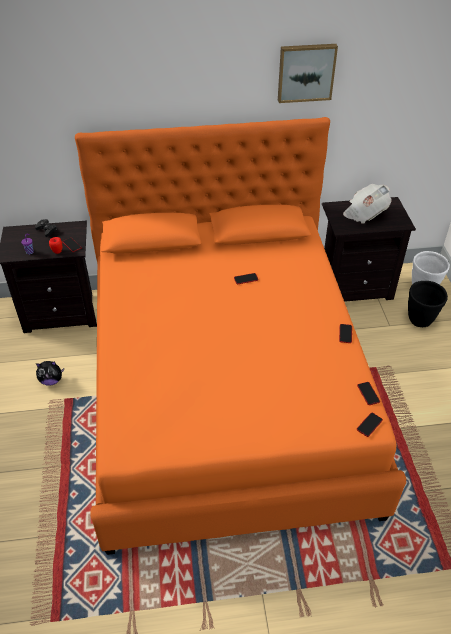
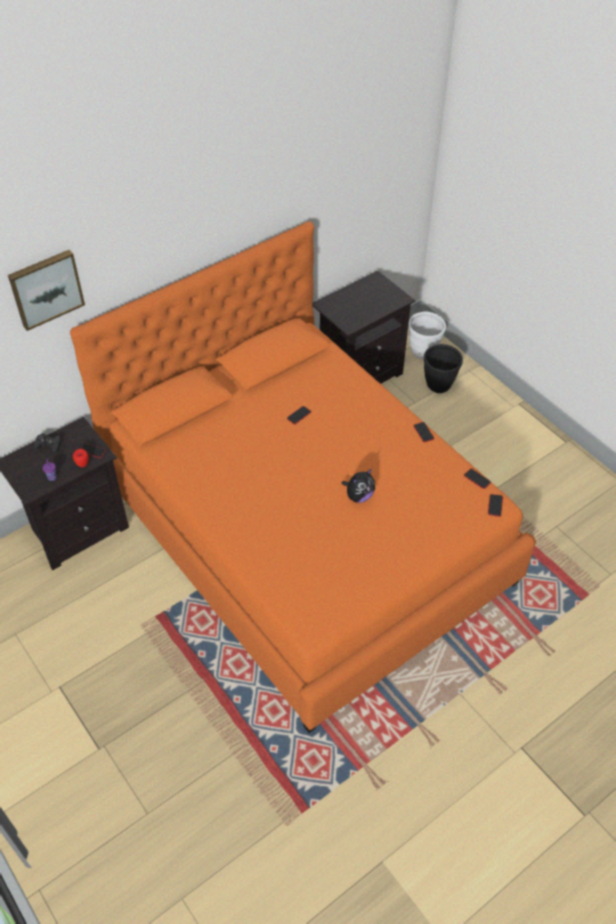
camera: 30 degrees left, 5 degrees up
plush toy [36,361,64,386] -> plush toy moved to [342,469,375,503]
picture [278,44,338,103] -> picture moved to [8,250,85,331]
newspaper [343,184,391,224] -> none

